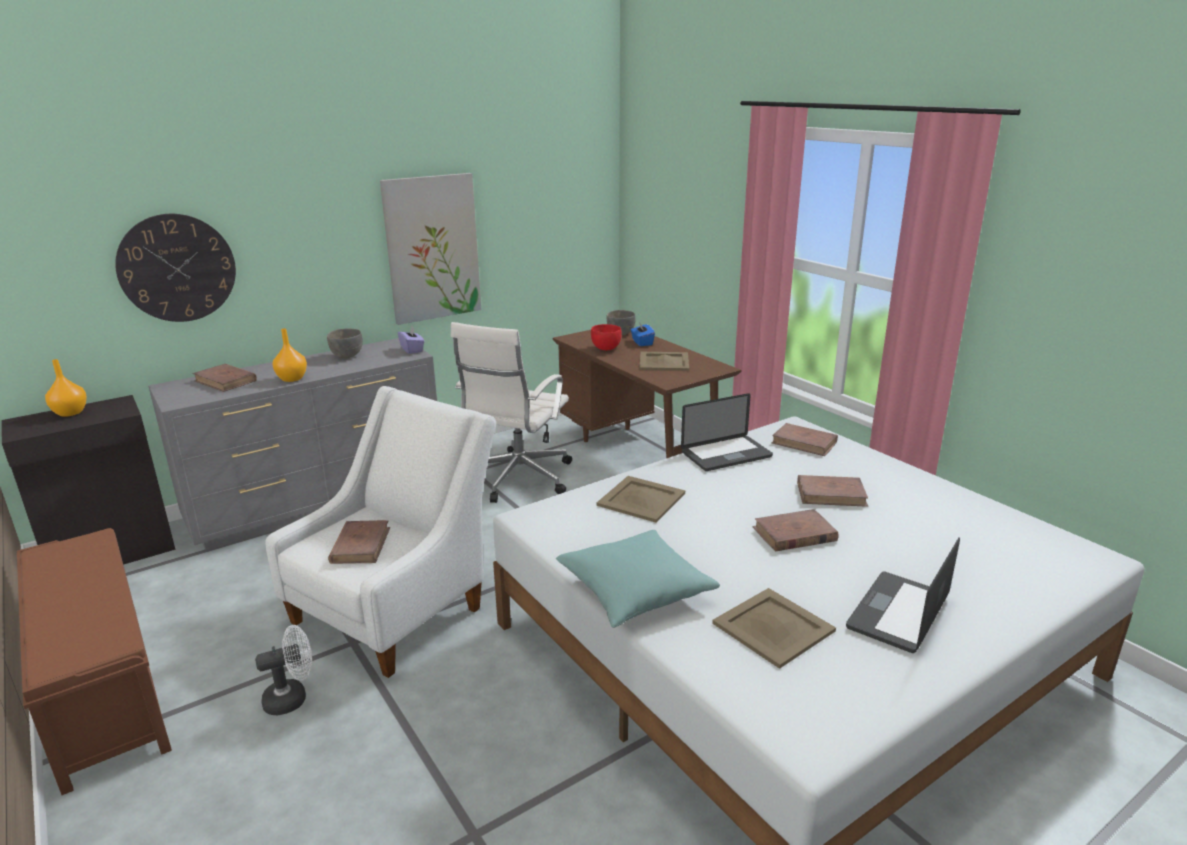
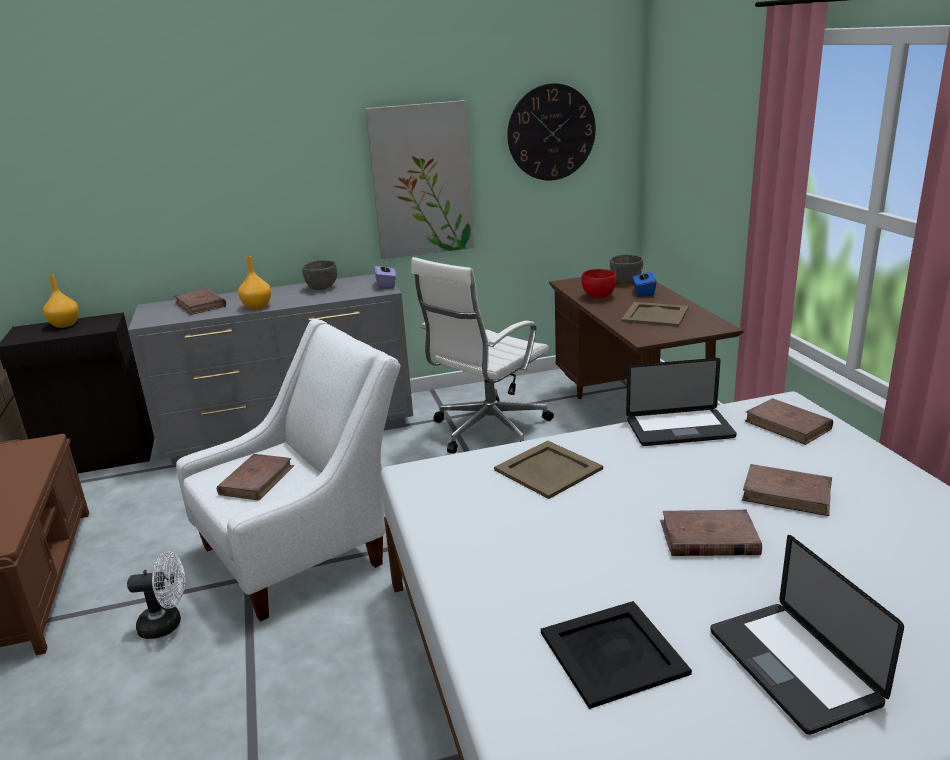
camera: 20 degrees right, 0 degrees up
wall clock [115,214,236,322] -> wall clock moved to [507,83,596,181]
turquoise pillow [556,530,720,628] -> none
beige tray [712,588,836,669] -> black tray [541,601,692,709]
laptop [846,538,960,653] -> laptop turned 75 degrees counterclockwise [710,535,904,735]

